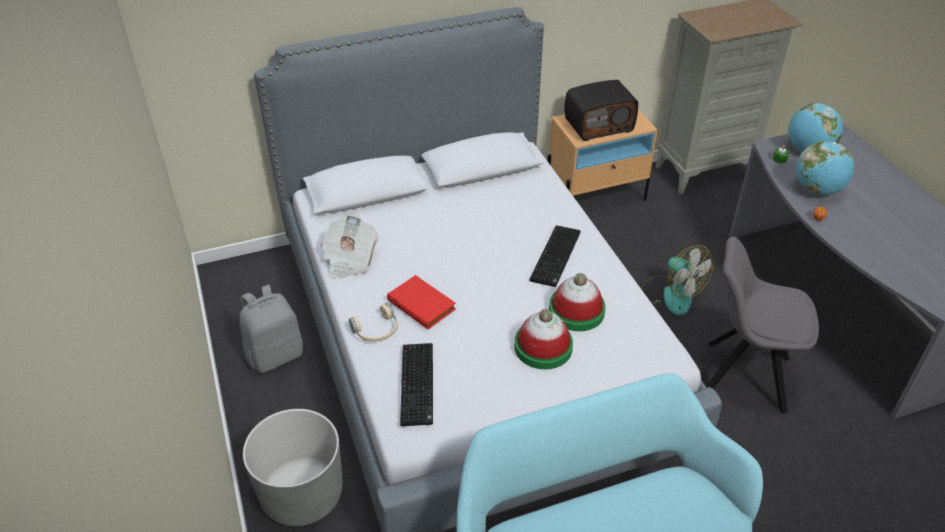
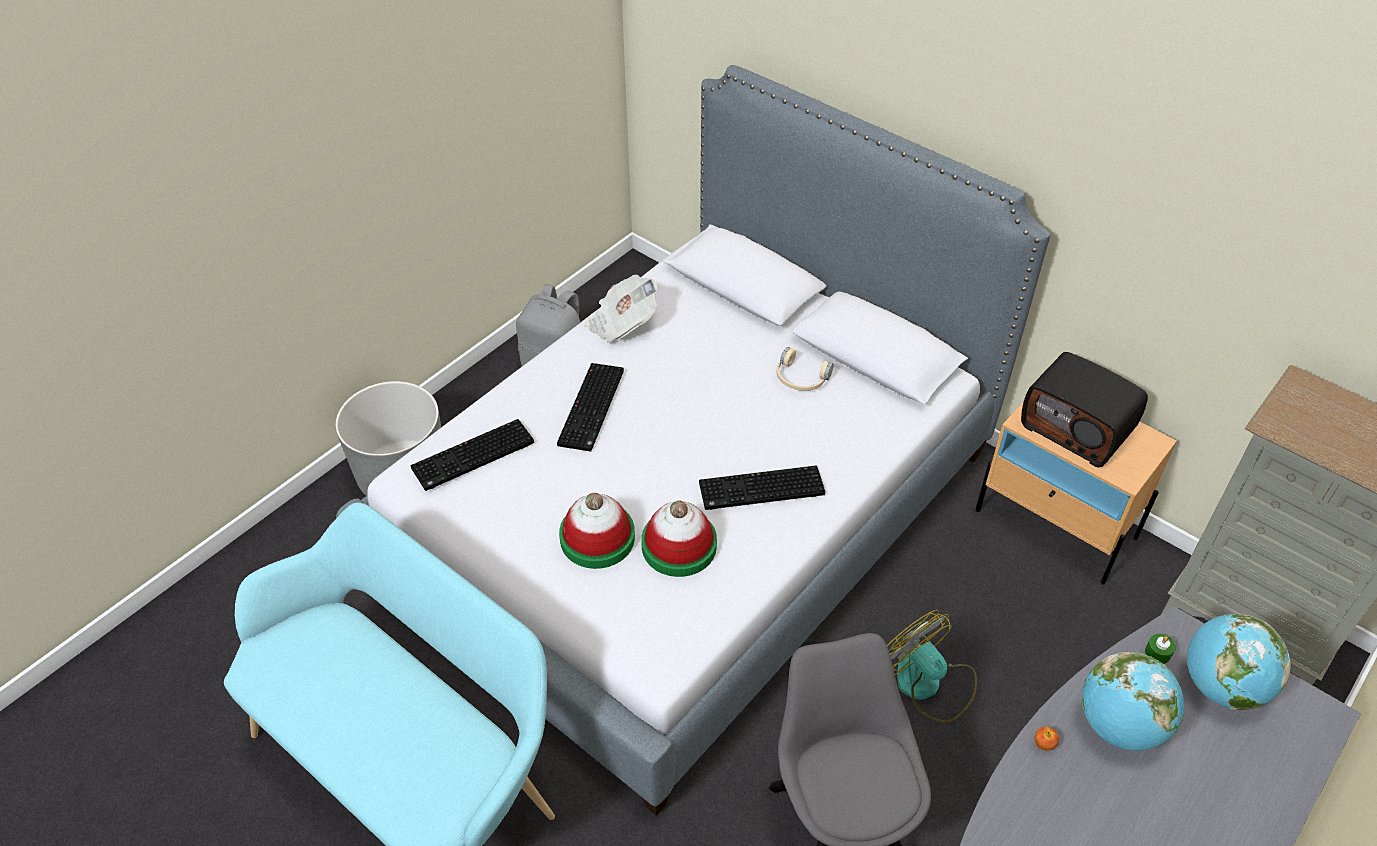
camera: 60 degrees right, 5 degrees up
beige headphones [349,303,398,342] -> beige headphones moved to [776,347,834,391]
red book [387,275,456,330] -> keyboard [557,363,624,452]
fan [641,245,714,315] -> fan turned 120 degrees clockwise [887,610,977,723]

